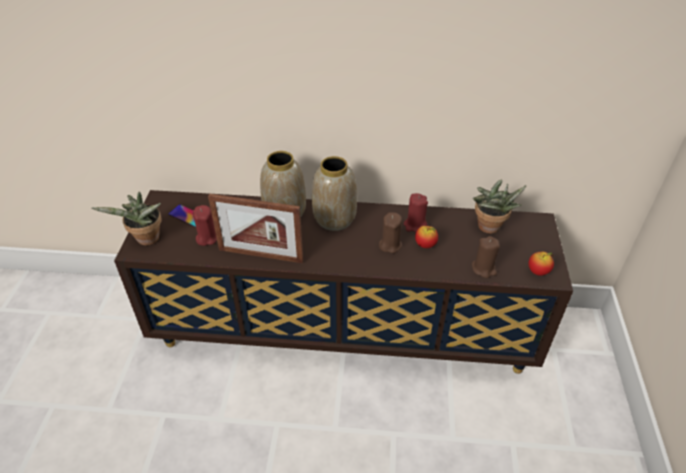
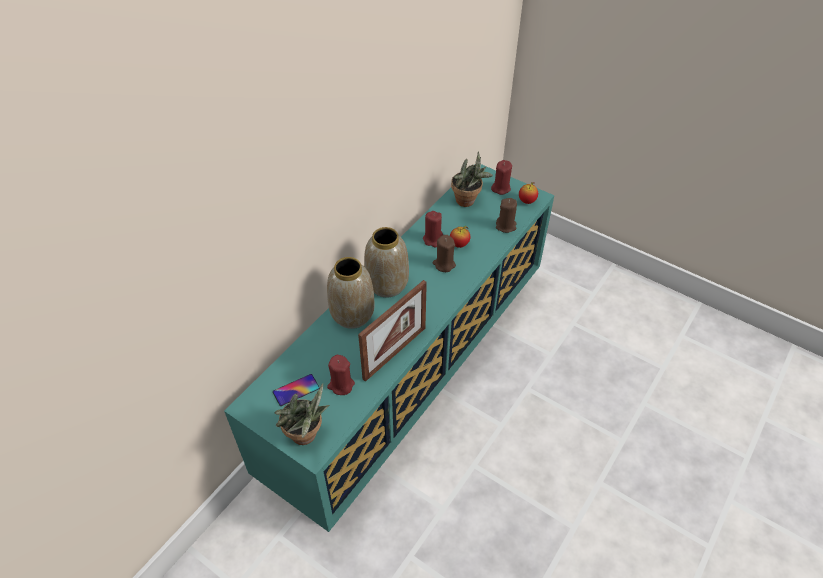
camera: 60 degrees left, 5 degrees up
brown tv stand [114,190,573,374] -> turquoise tv stand [224,164,554,532]
none -> red candle [491,160,512,195]

